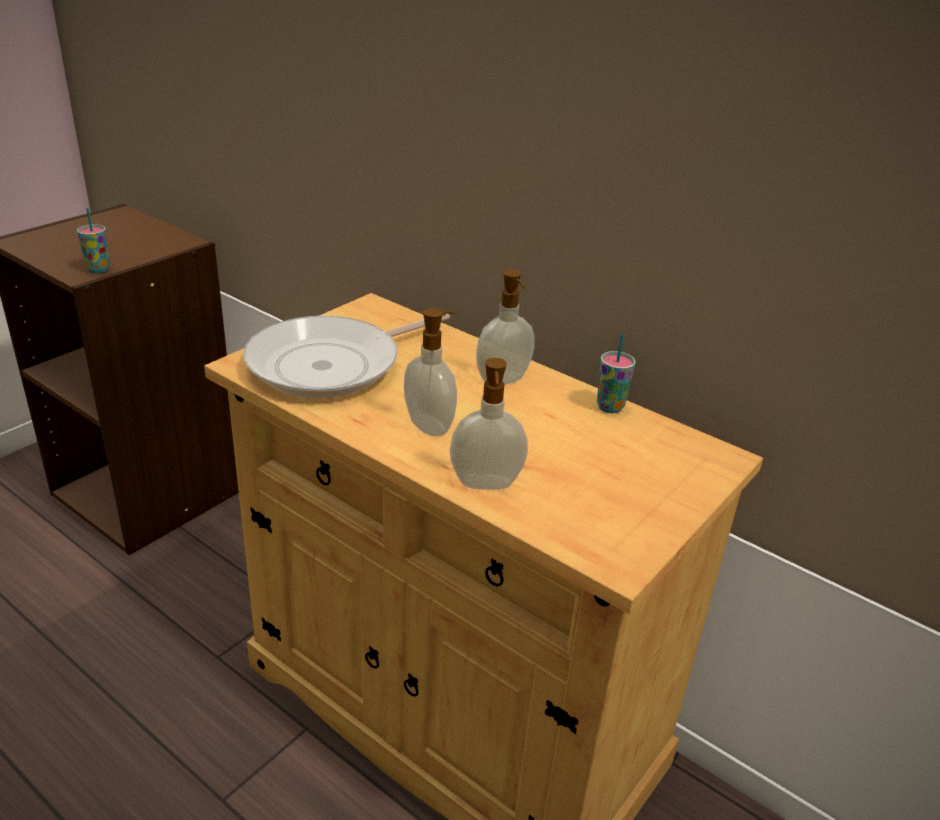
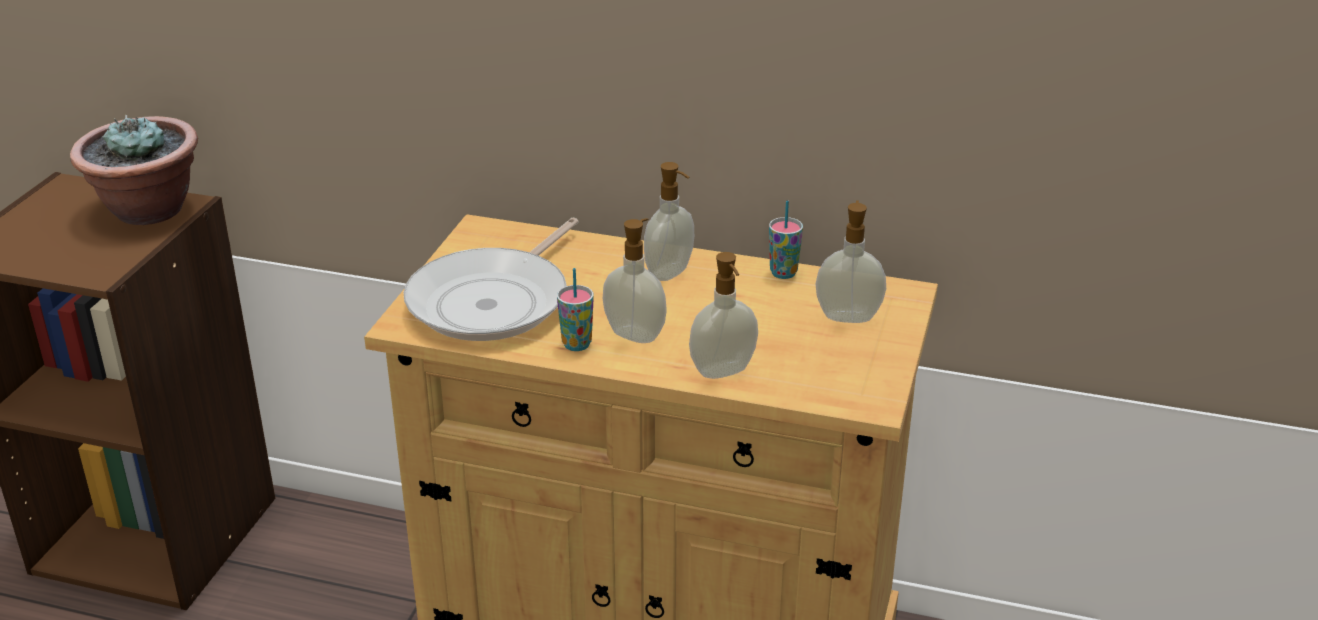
camera: 20 degrees left, 0 degrees up
cup [77,208,110,273] -> cup moved to [557,268,594,351]
none -> potted plant [70,115,198,225]
none -> soap dispenser [816,200,886,323]

